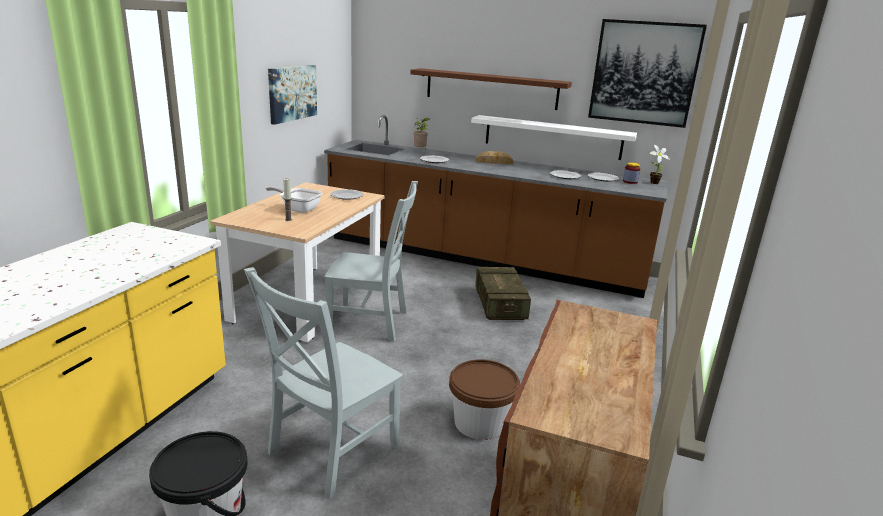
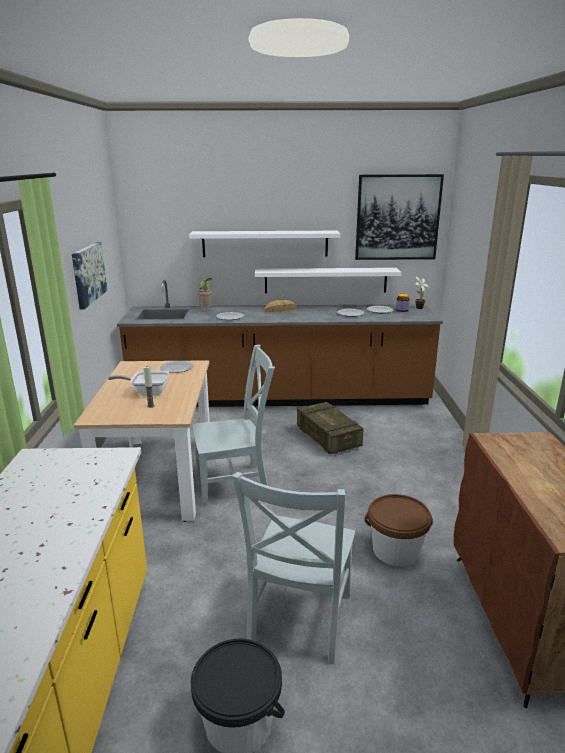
camera: 20 degrees left, 0 degrees up
brown shelf [410,68,572,110] -> white shelf [189,231,340,257]

